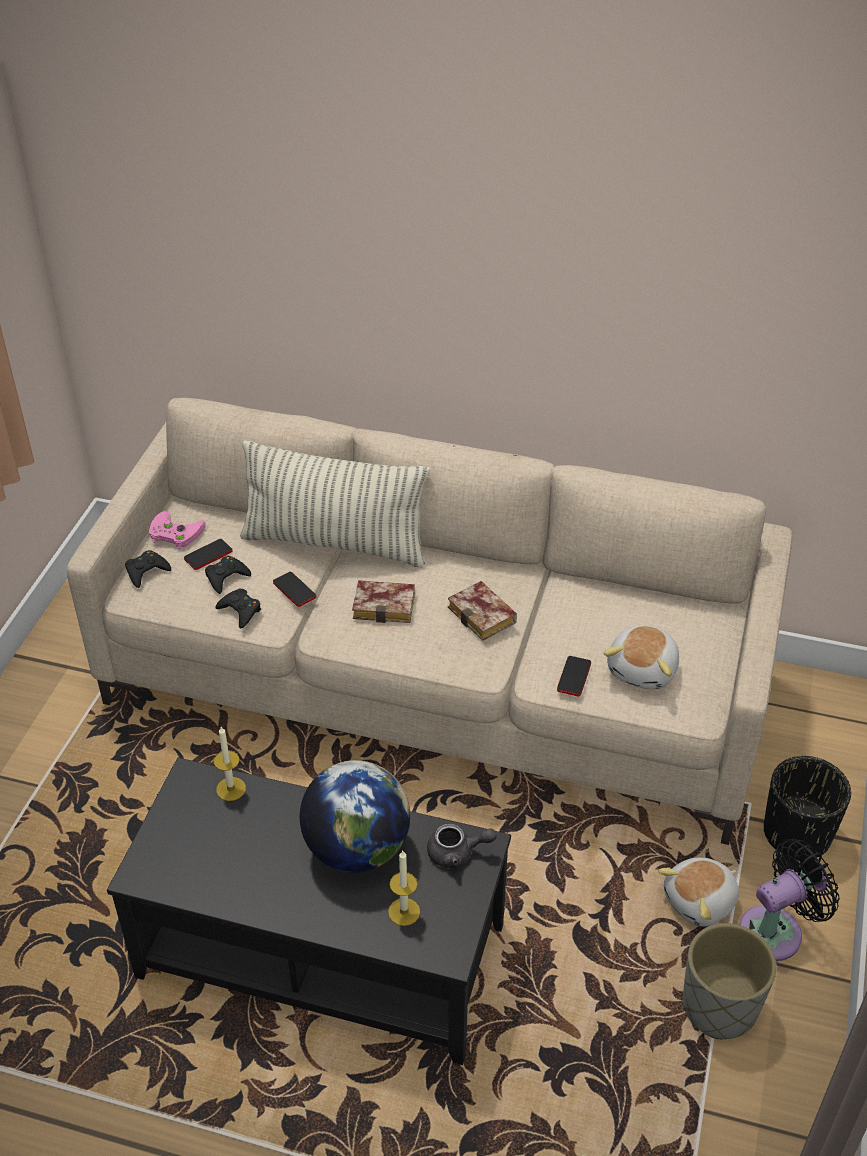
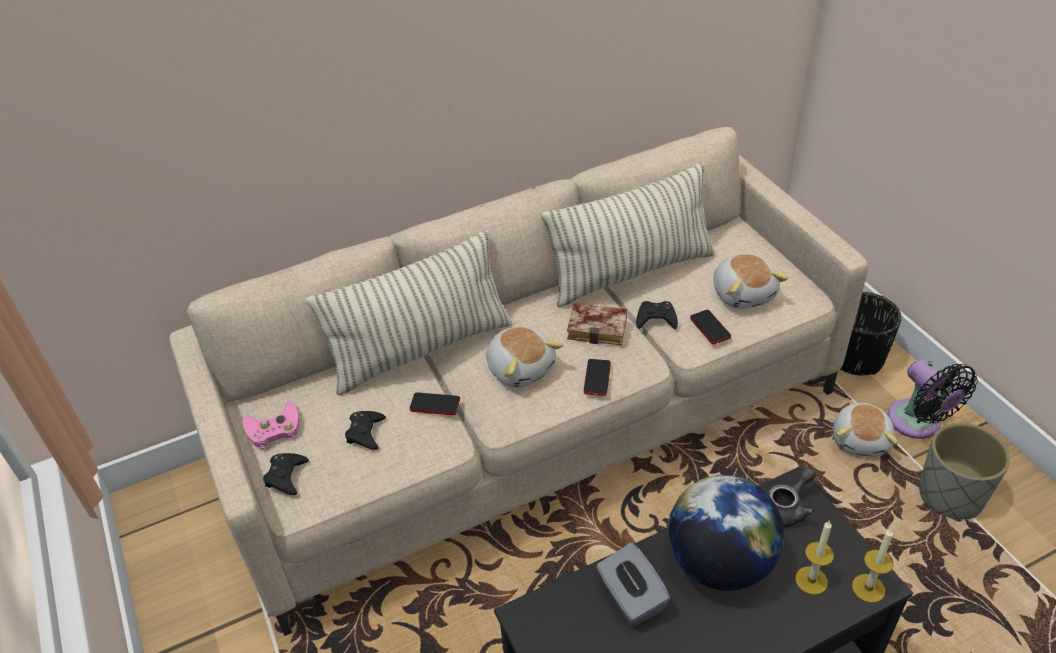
camera: 40 degrees left, 0 degrees up
phone [184,539,233,570] -> phone moved to [584,359,611,396]
candle [214,727,246,801] -> candle moved to [852,528,894,603]
black game controller [215,589,261,629] -> black game controller moved to [636,301,678,329]
book [352,580,415,623] -> plush toy [486,326,563,388]
black fan [739,839,840,961] -> black fan turned 135 degrees clockwise [887,359,978,439]
none -> pillow [542,162,715,307]
none -> grey tissue box [596,543,670,626]

